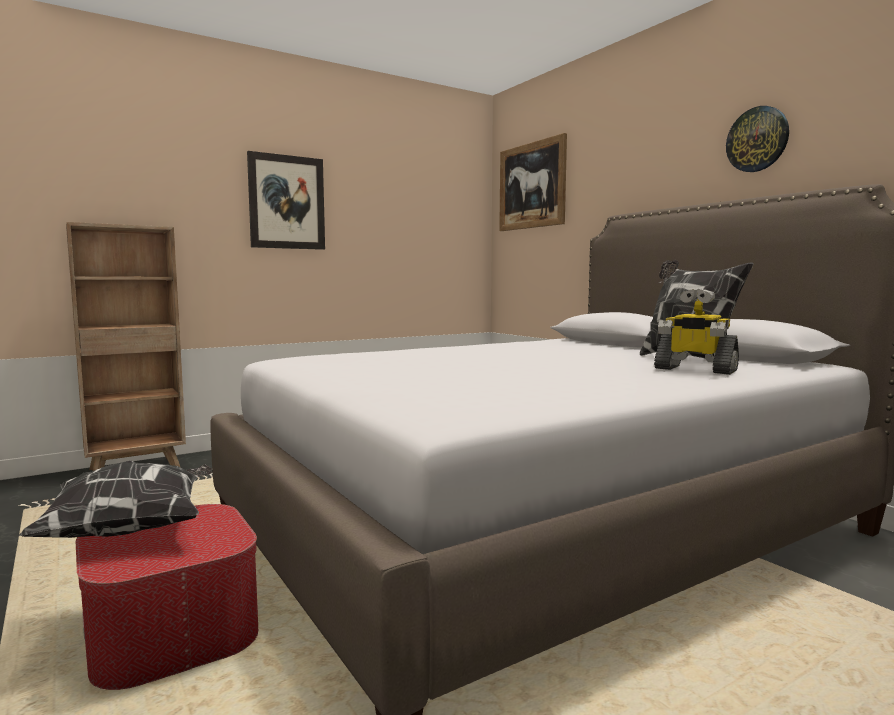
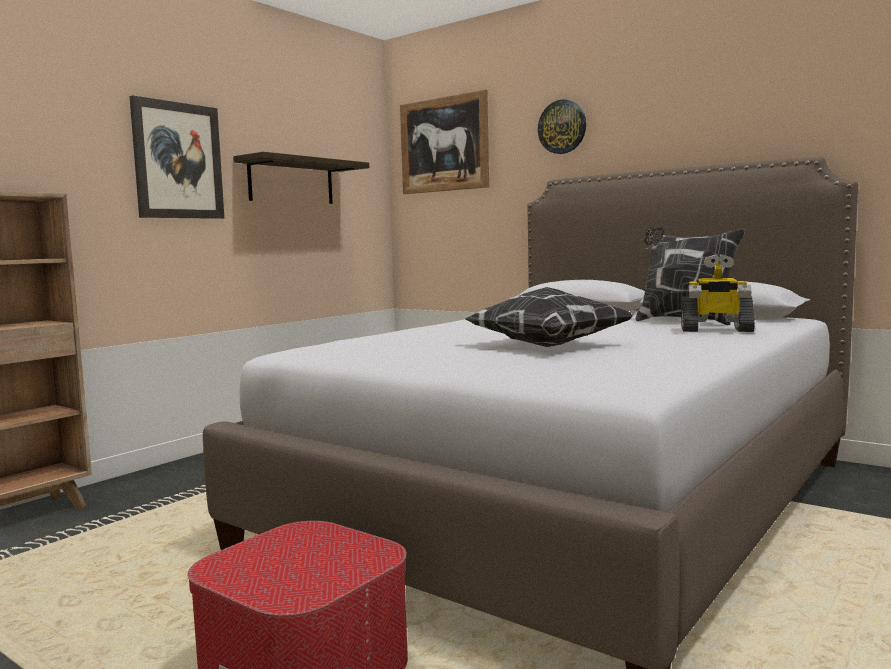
camera: 20 degrees left, 0 degrees up
pillow [19,461,213,538] -> pillow moved to [465,287,633,347]
wall clock [726,106,789,172] -> wall clock moved to [538,100,586,154]
none -> shelf [233,152,369,204]

